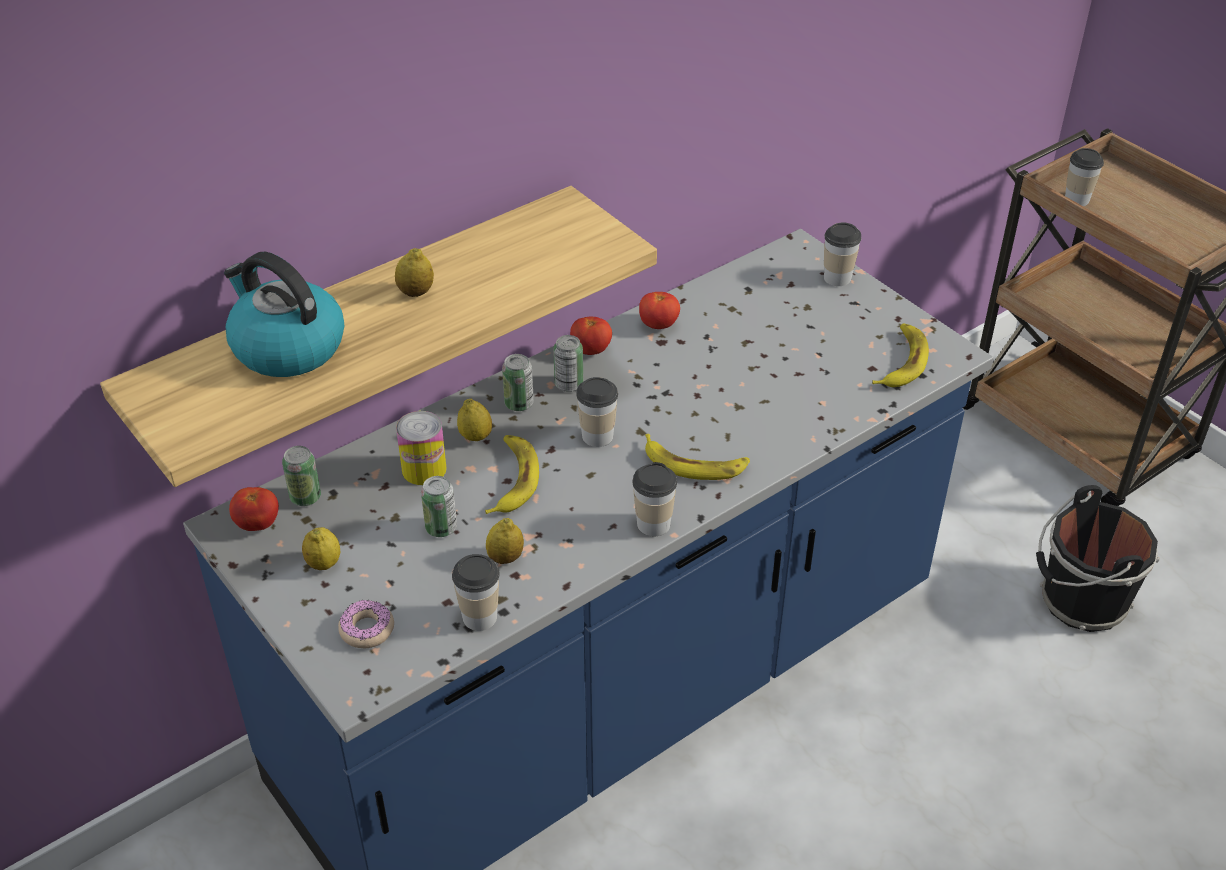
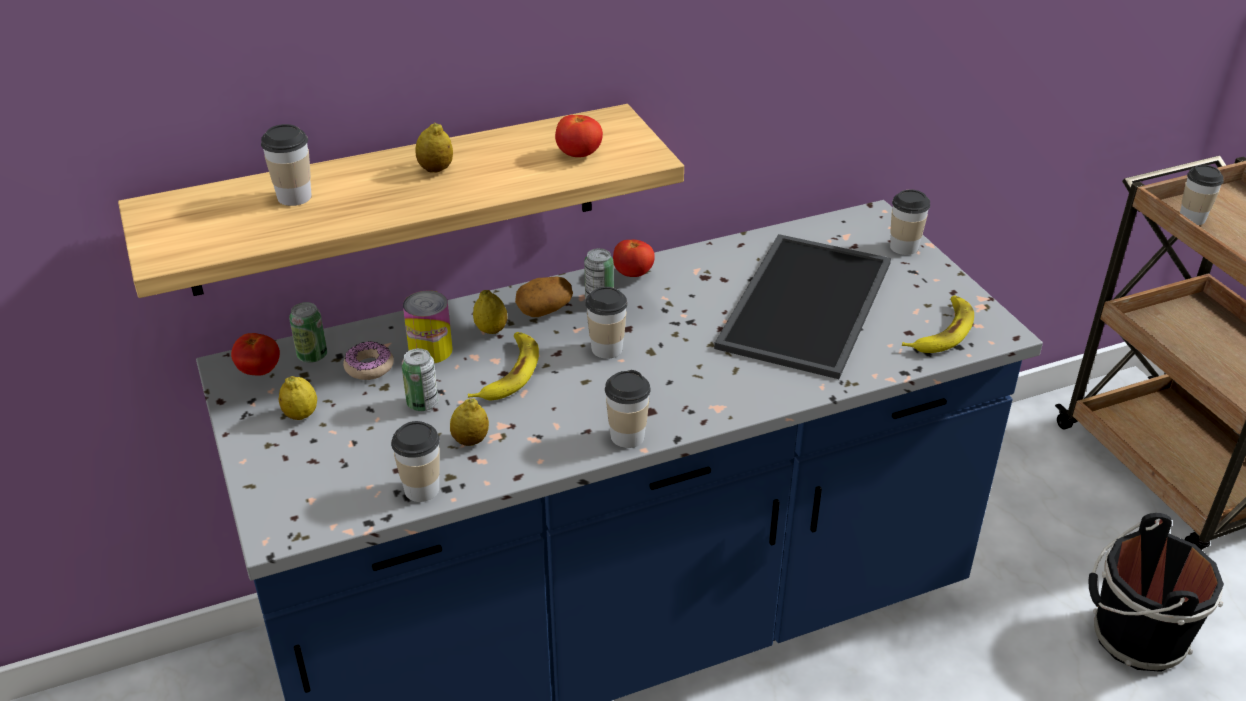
camera: 15 degrees right, 5 degrees down
kettle [224,252,344,377] -> cup [261,124,312,206]
donut [338,600,394,648] -> donut moved to [343,341,394,380]
can [502,354,534,411] -> potato [515,277,573,317]
tomato [639,292,680,329] -> tomato moved to [555,115,603,157]
banana [645,434,750,480] -> none
none -> tray [714,234,891,379]

